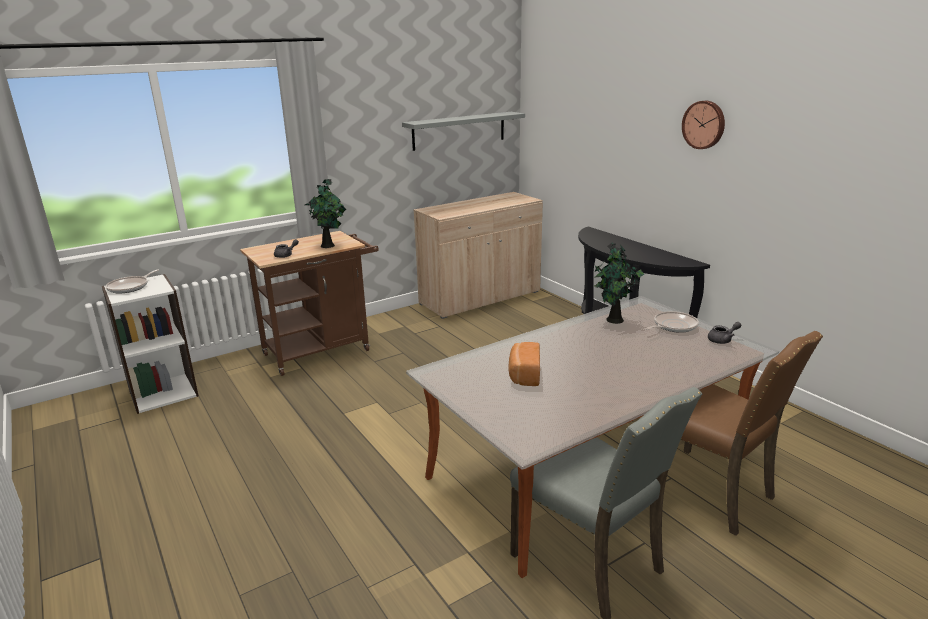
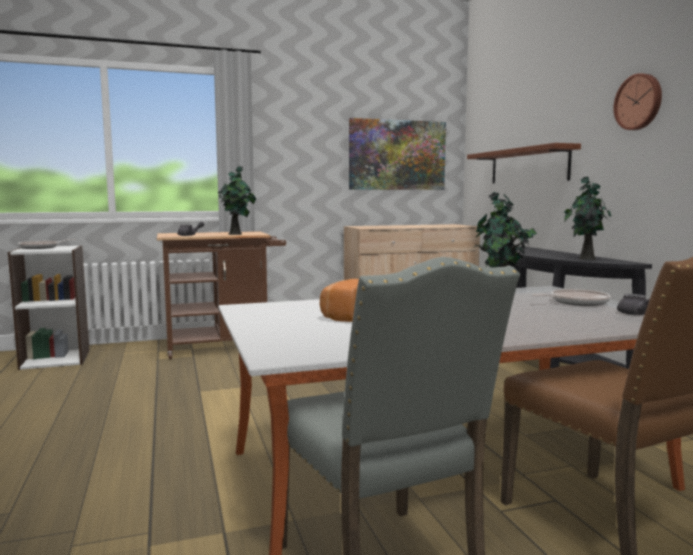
camera: 15 degrees right, 15 degrees down
grey shelf [402,112,525,151] -> picture [349,118,446,190]
none -> brown shelf [467,143,581,183]
none -> potted plant [564,176,611,260]

